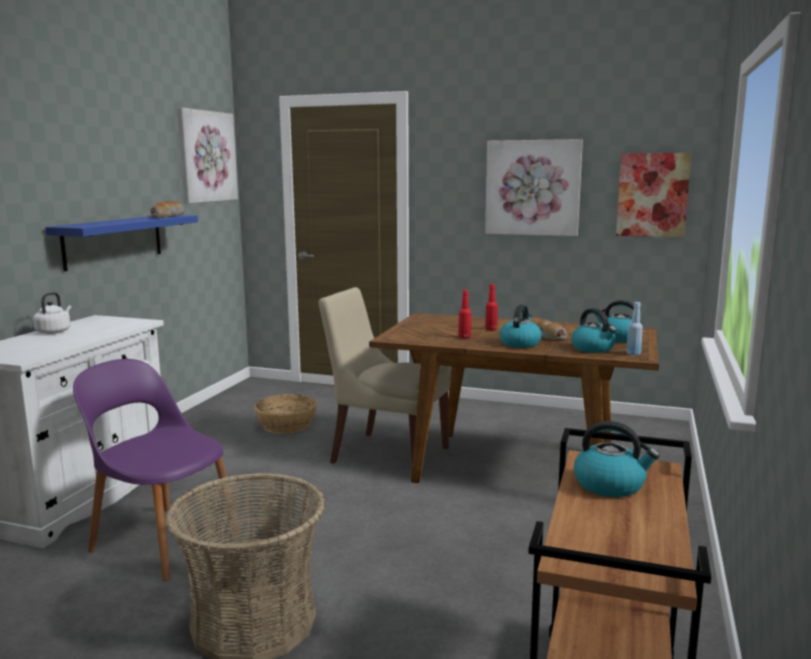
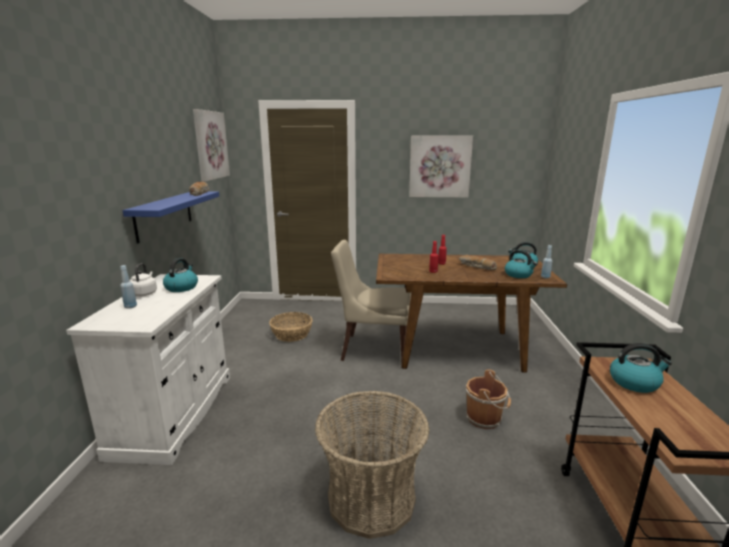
camera: 15 degrees left, 5 degrees up
purple chair [73,359,240,581] -> none
kettle [499,305,542,348] -> kettle moved to [163,258,198,292]
picture [616,153,692,237] -> none
none -> blue bottle [120,265,137,309]
none -> brown bucket [466,369,511,429]

